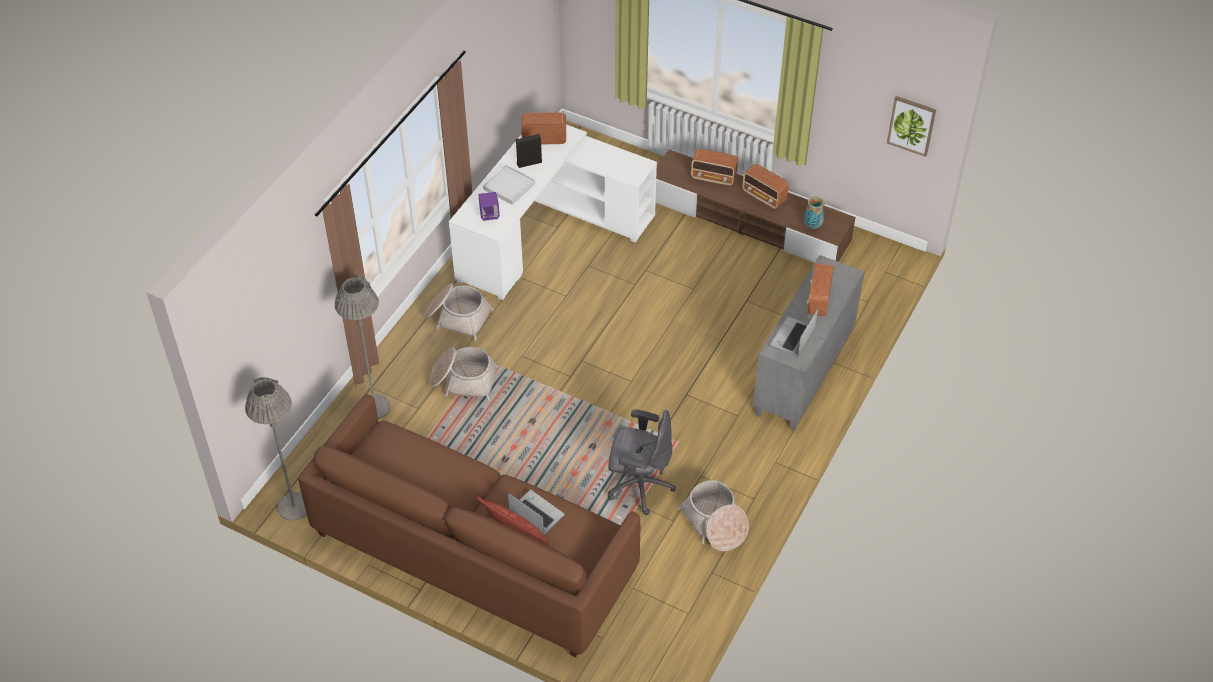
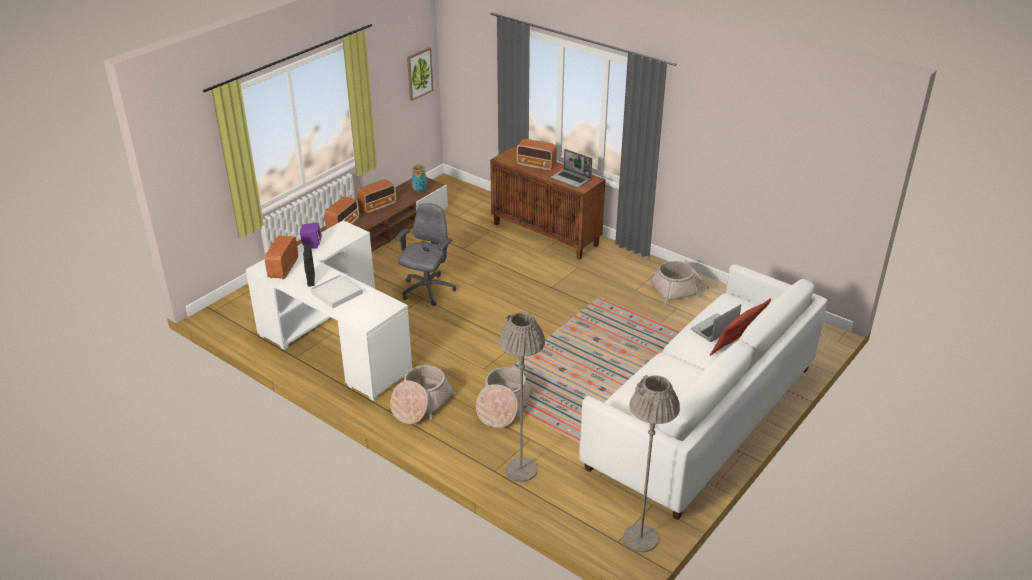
camera: 80 degrees left, 15 degrees down
brown sofa [298,394,640,658] -> white sofa [579,264,827,520]
purple speaker [479,192,500,221] -> purple speaker moved to [300,223,322,249]
grey office chair [608,410,676,515] -> grey office chair moved to [395,203,456,306]
grey cabinet [753,255,864,431] -> brown cabinet [490,146,606,260]

